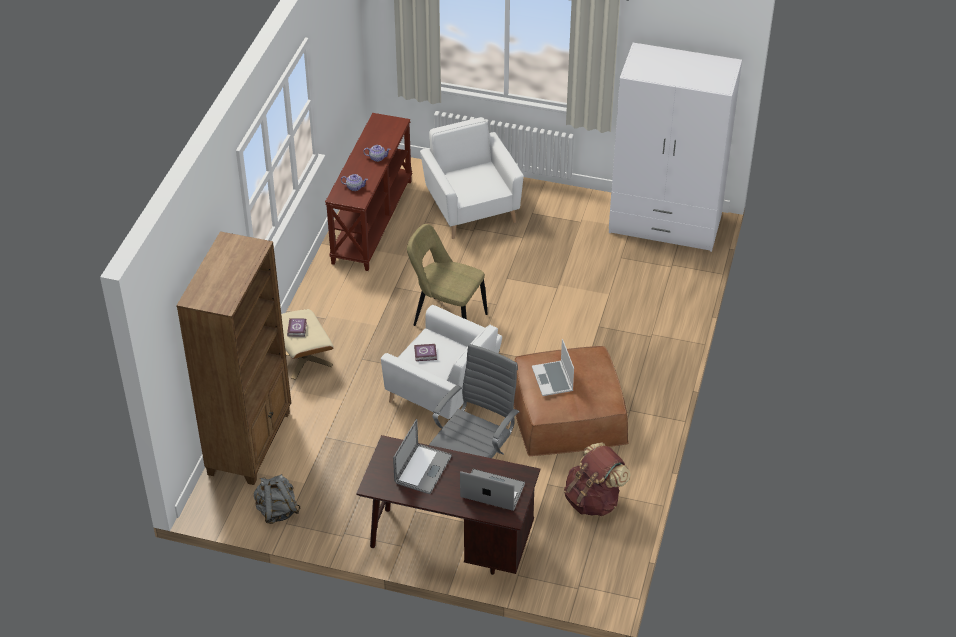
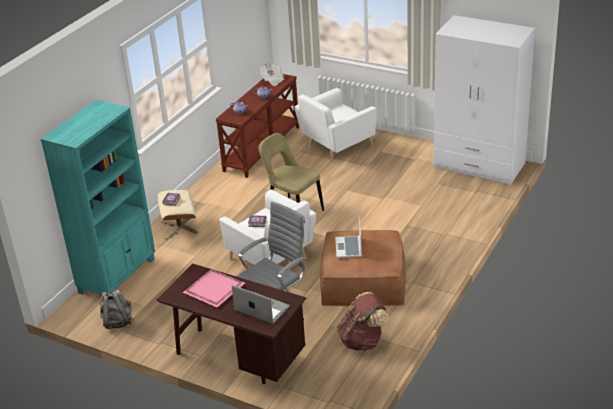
camera: 15 degrees right, 10 degrees down
brown bookcase [176,231,291,485] -> turquoise bookcase [41,100,155,295]
laptop [393,419,452,494] -> pink tray [183,269,245,307]
white armchair [420,117,524,239] -> white armchair turned 120 degrees counterclockwise [294,88,376,162]
none -> newspaper [260,63,284,86]

